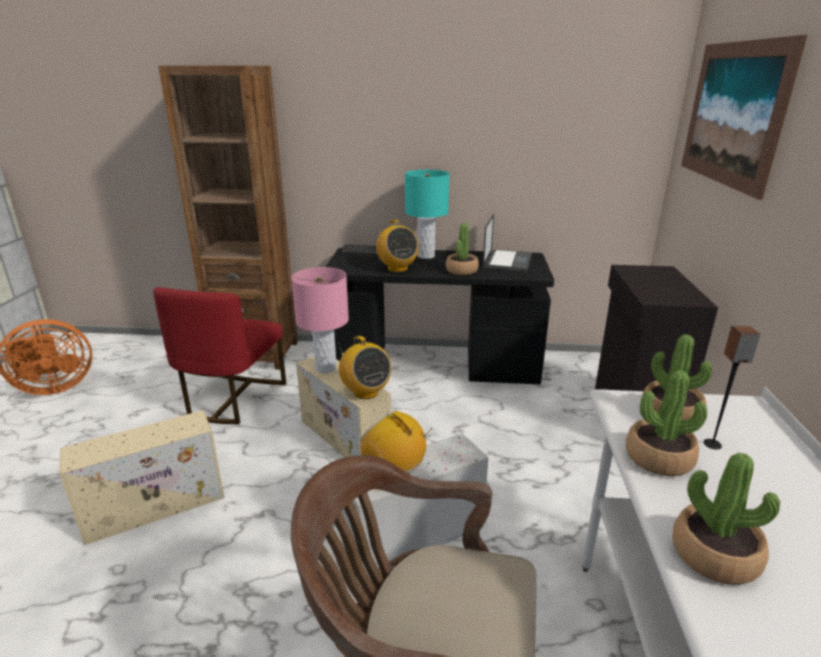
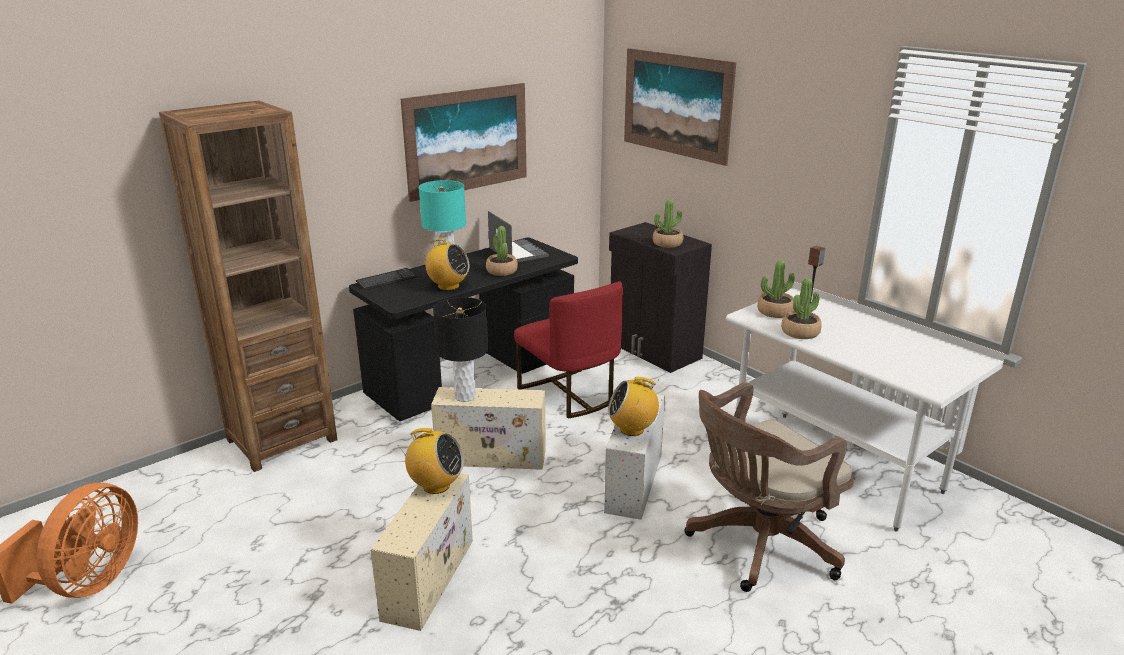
camera: 45 degrees left, 0 degrees up
red chair [153,287,286,424] -> red chair moved to [514,281,623,419]
pink table lamp [291,267,349,374] -> black table lamp [433,297,488,402]
radio [339,336,391,399] -> radio moved to [398,428,464,494]
potted plant [672,453,780,585] -> potted plant moved to [653,199,683,248]
none -> picture [401,83,527,202]

